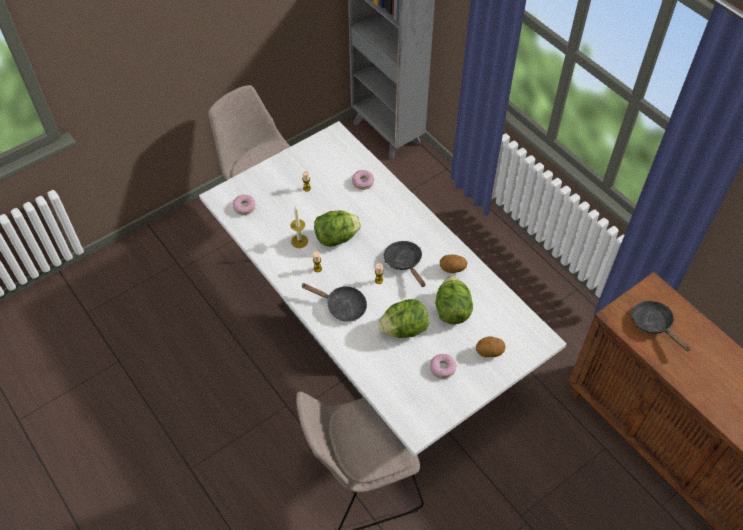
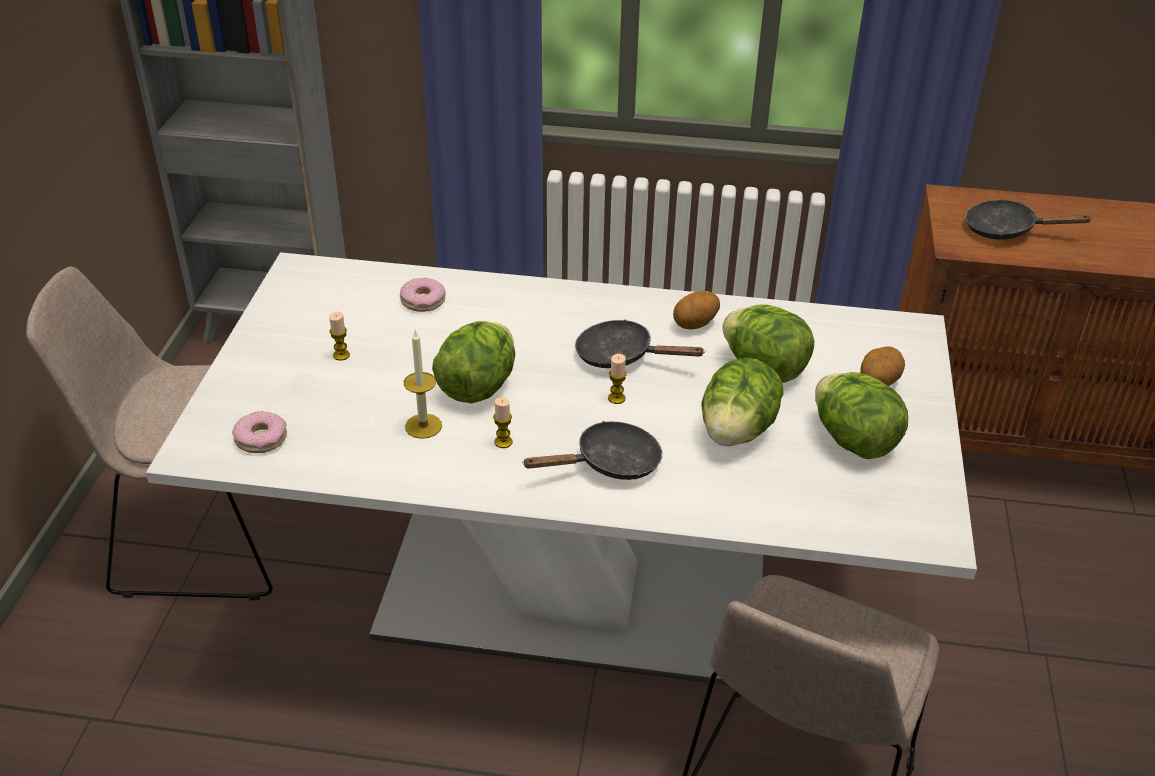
camera: 45 degrees left, 15 degrees down
donut [430,354,457,379] -> lettuce [815,372,908,459]

